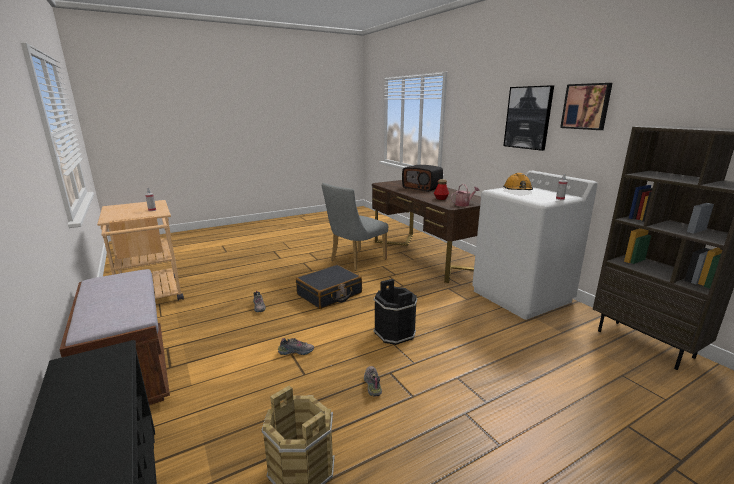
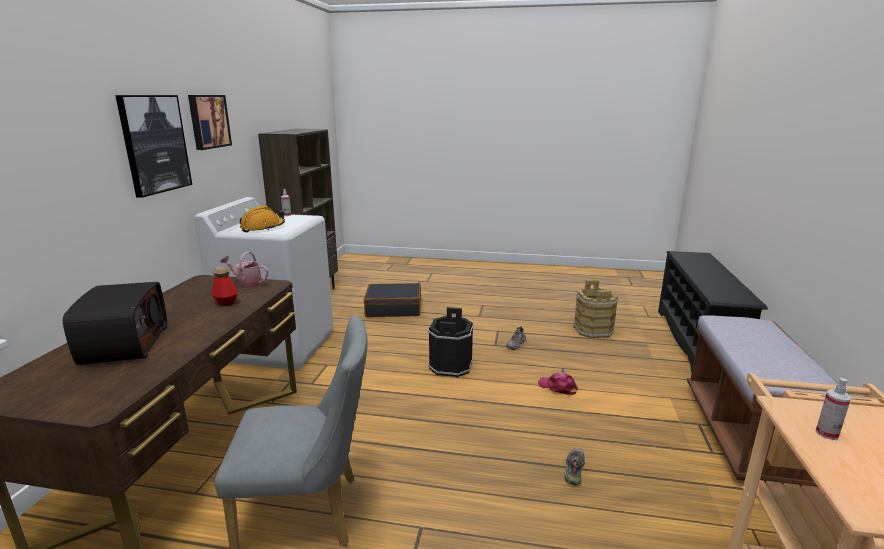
camera: 140 degrees left, 0 degrees up
shoe [278,338,314,355] -> pink cap [538,373,578,395]
black suitcase [296,265,362,309] -> black suitcase moved to [364,283,421,317]

